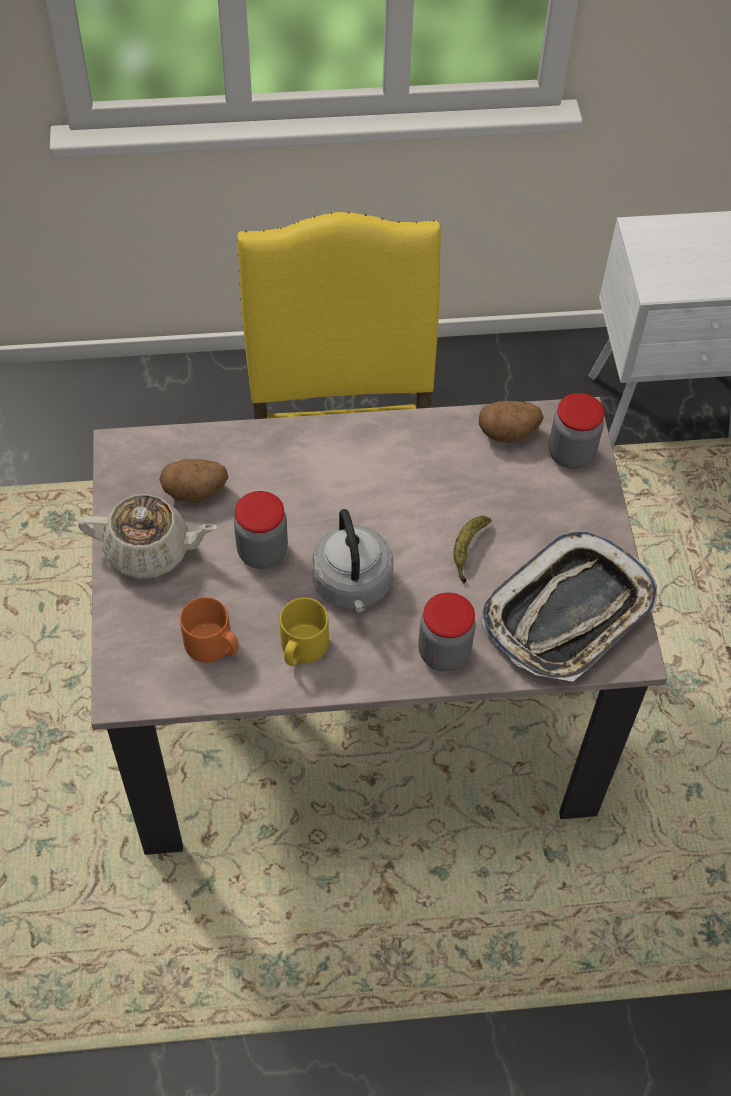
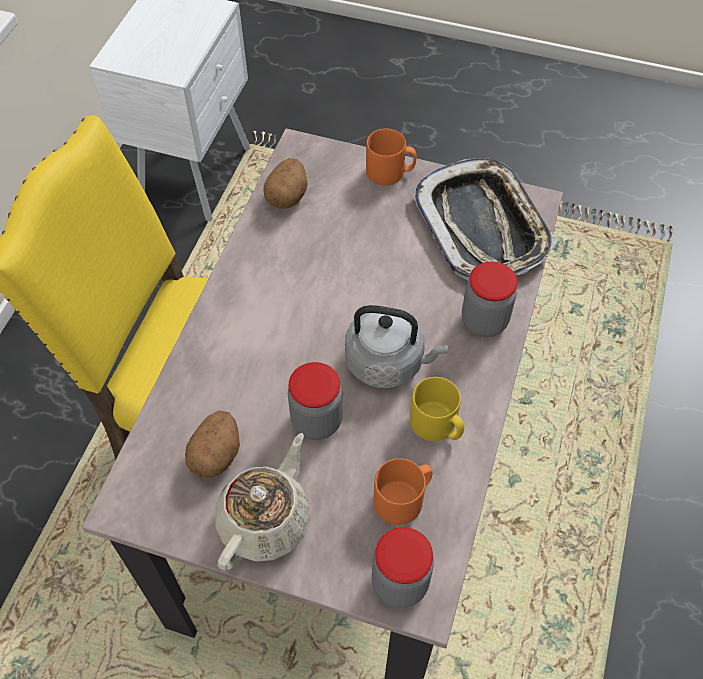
camera: 65 degrees left, 0 degrees up
banana [453,516,492,583] -> none
jar [549,393,605,469] -> jar moved to [372,527,434,608]
none -> orange mug [366,129,417,186]

